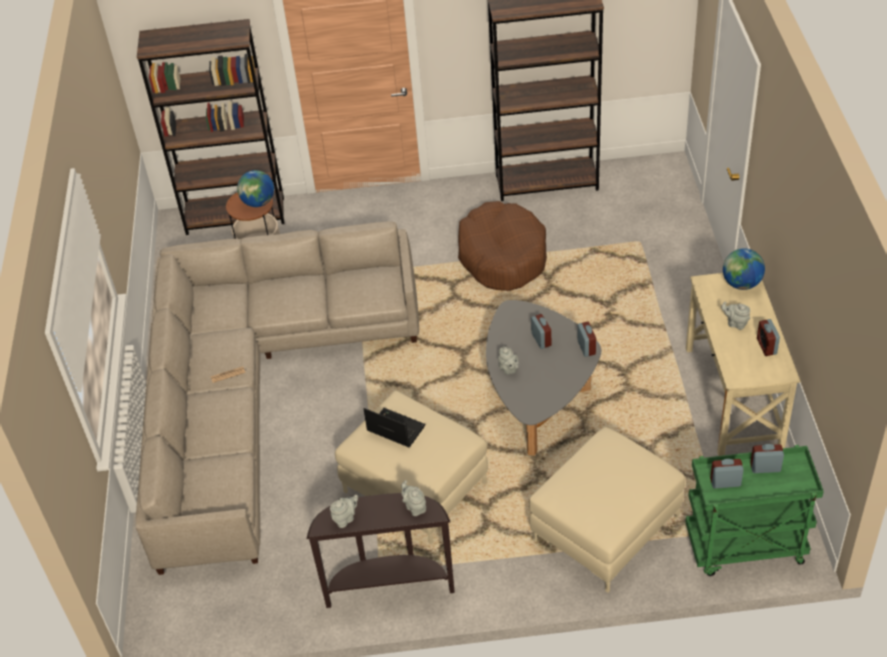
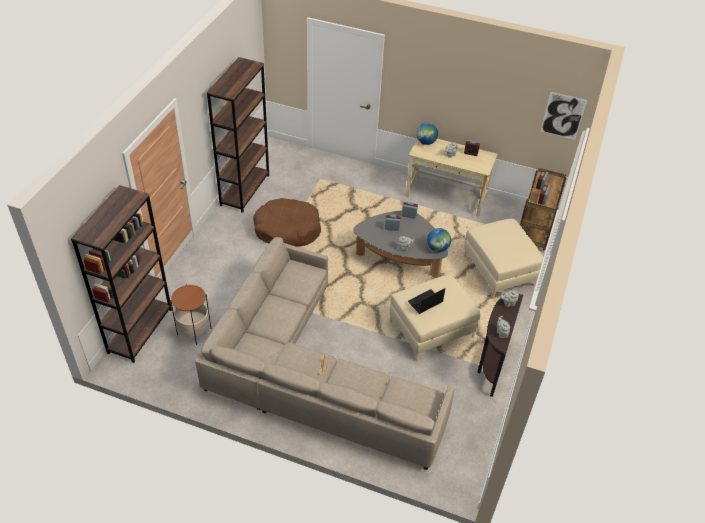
camera: 70 degrees left, 0 degrees up
globe [237,170,274,207] -> globe moved to [427,228,451,252]
green cart [685,445,824,576] -> brown cart [520,168,567,250]
none -> picture [541,92,587,140]

